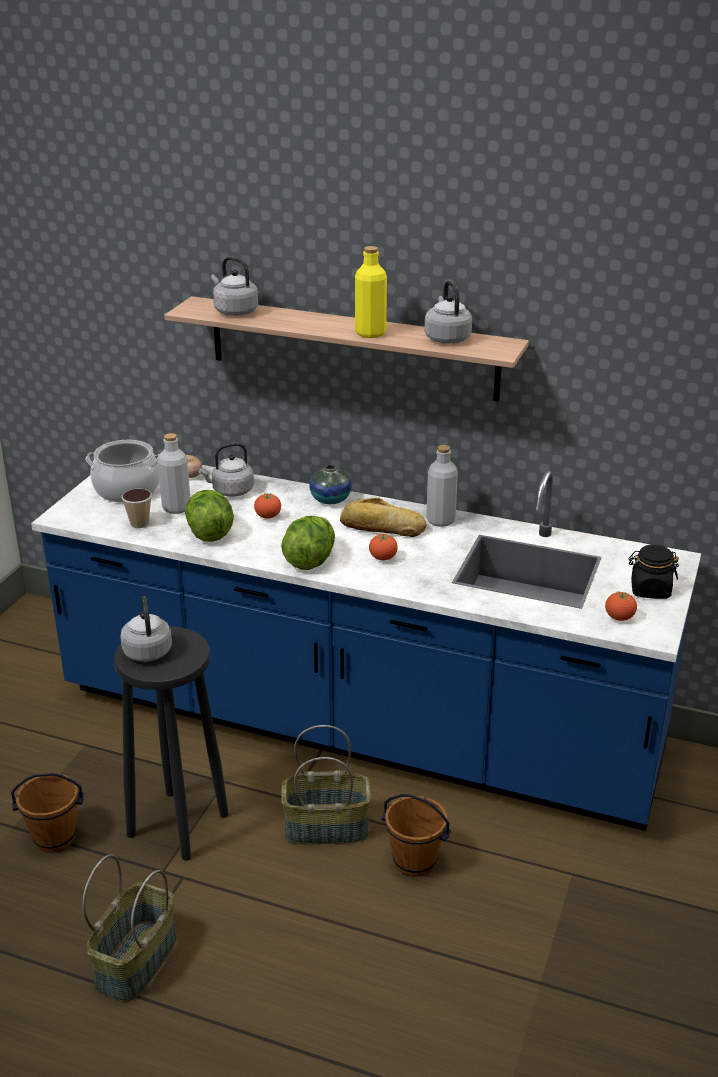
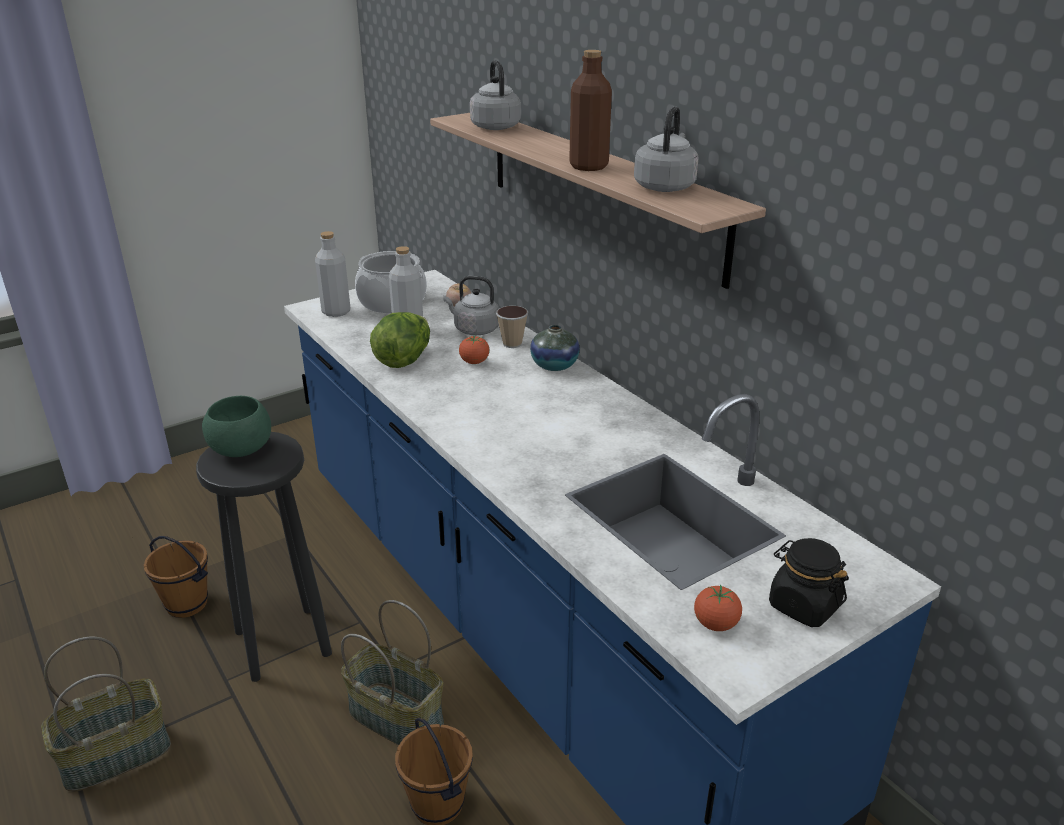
camera: 35 degrees right, 0 degrees up
grey kettle [120,596,172,662] -> green bowl [202,396,271,457]
cup [122,488,152,528] -> cup moved to [496,306,528,348]
lettuce [281,516,335,570] -> none
bread [340,498,426,537] -> none
yellow bottle [355,246,387,338] -> brown bottle [569,50,612,171]
tomato [369,533,398,561] -> none
grey bottle [426,445,458,527] -> grey bottle moved to [315,231,351,317]

